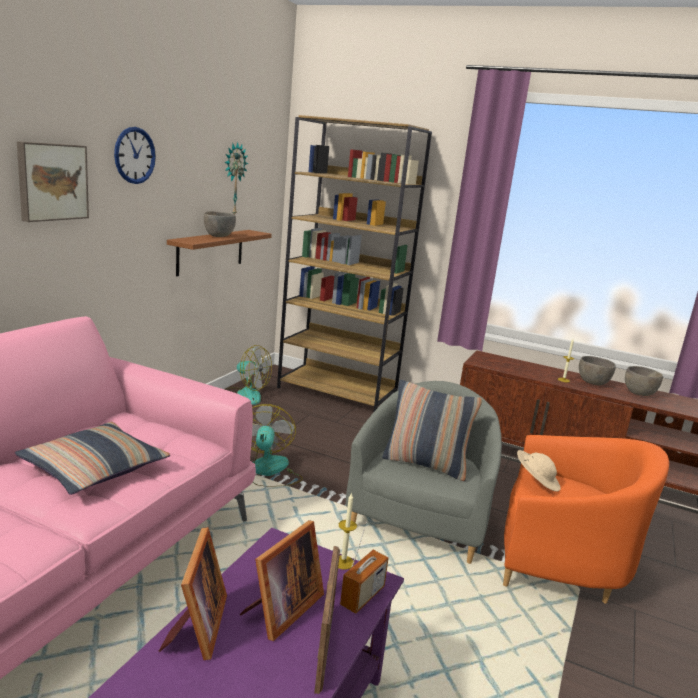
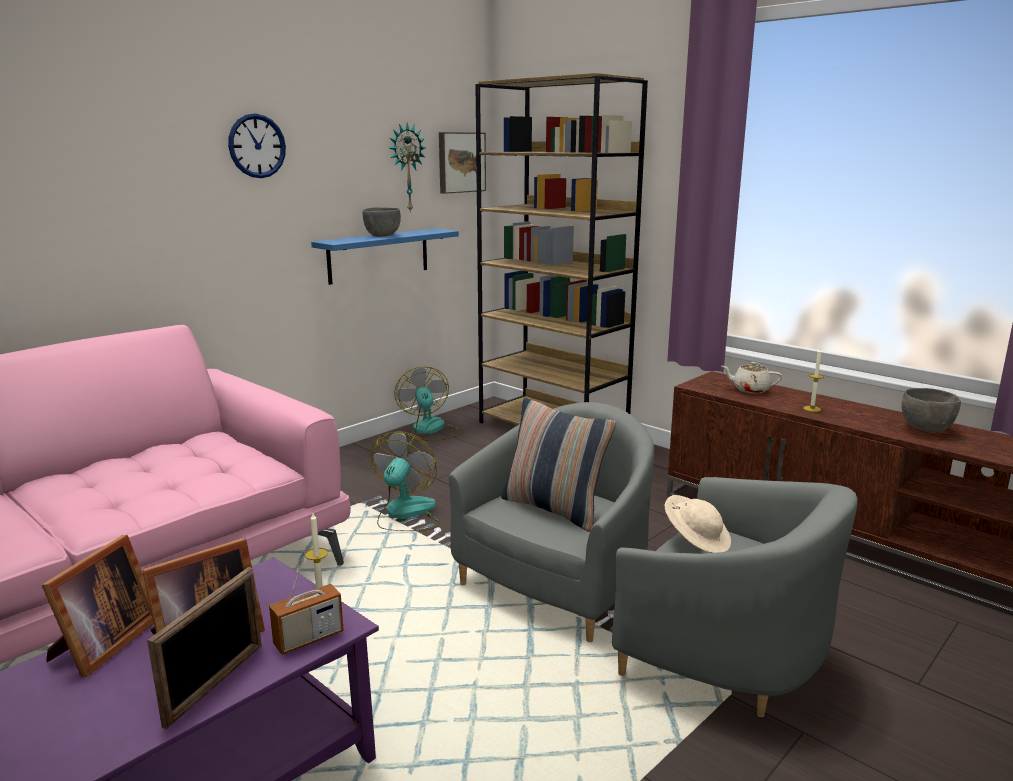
camera: 20 degrees right, 0 degrees up
pillow [15,422,170,495] -> none
picture [17,141,89,222] -> picture moved to [439,132,486,194]
brown shelf [167,230,272,276] -> blue shelf [311,229,459,285]
fan [224,345,272,405] -> fan turned 150 degrees counterclockwise [394,367,465,441]
orange armchair [503,435,670,603] -> grey armchair [612,477,858,717]
grey bowl [579,356,616,386] -> none
none -> beige teapot [721,362,782,394]

